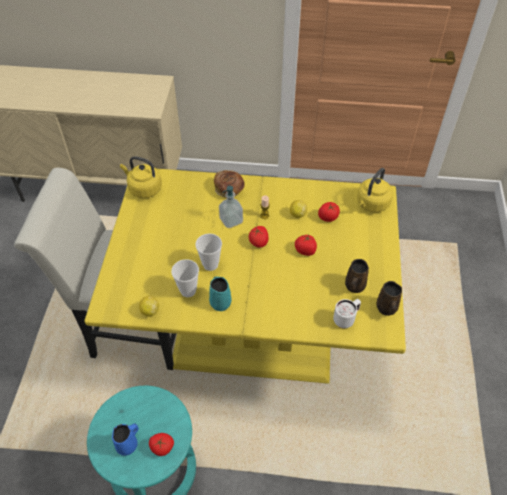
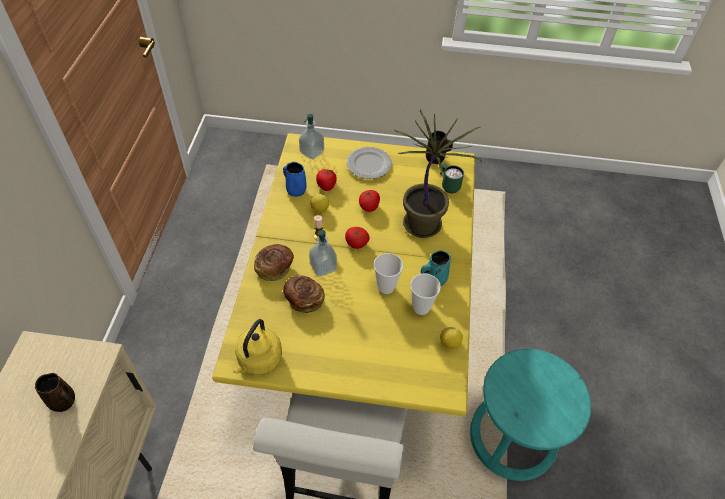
camera: 90 degrees left, 0 degrees up
blue mug [112,424,139,456] -> blue mug moved to [283,162,307,197]
tomato [149,433,174,456] -> none
white mug [333,299,361,328] -> green mug [440,163,464,193]
brown mug [345,259,369,293] -> brown mug moved to [35,373,75,412]
yellow kettle [357,168,393,212] -> soap dispenser [299,114,324,159]
none -> bread [283,275,325,313]
none -> plate [347,147,392,179]
none -> potted plant [394,110,482,238]

